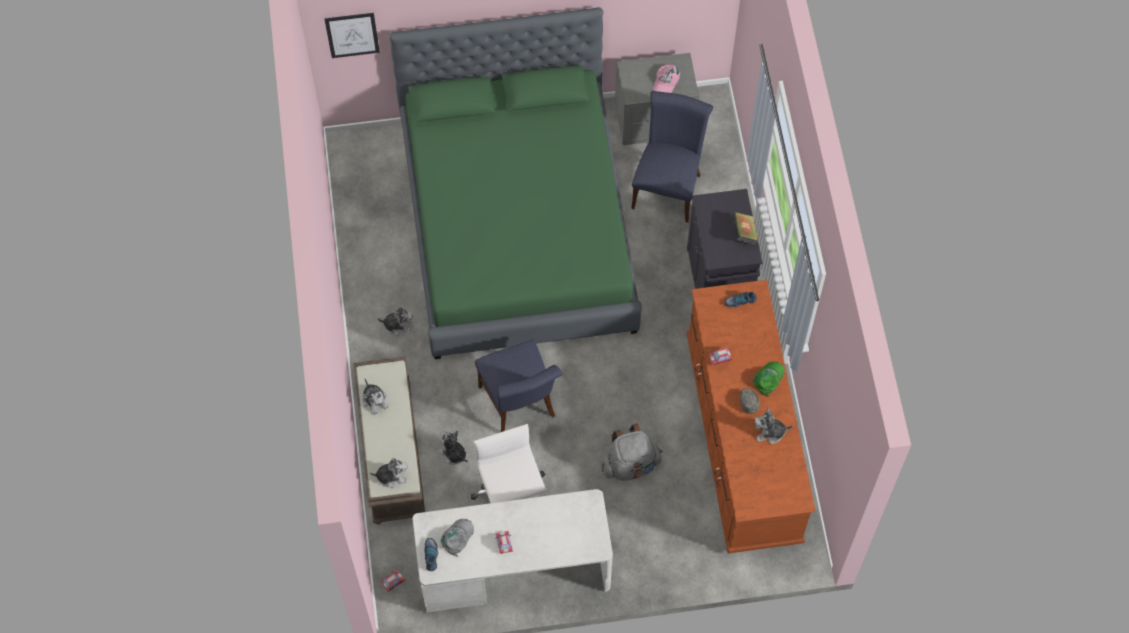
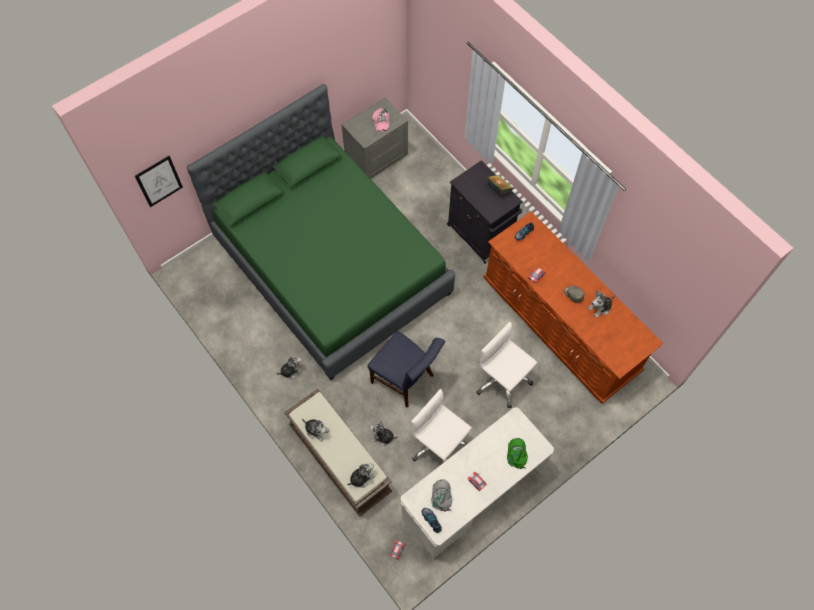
camera: 30 degrees left, 0 degrees up
grey backpack [601,424,663,481] -> white office chair [476,322,537,408]
blue chair [631,91,713,223] -> none
green cap [753,362,784,397] -> green cap moved to [507,438,528,469]

